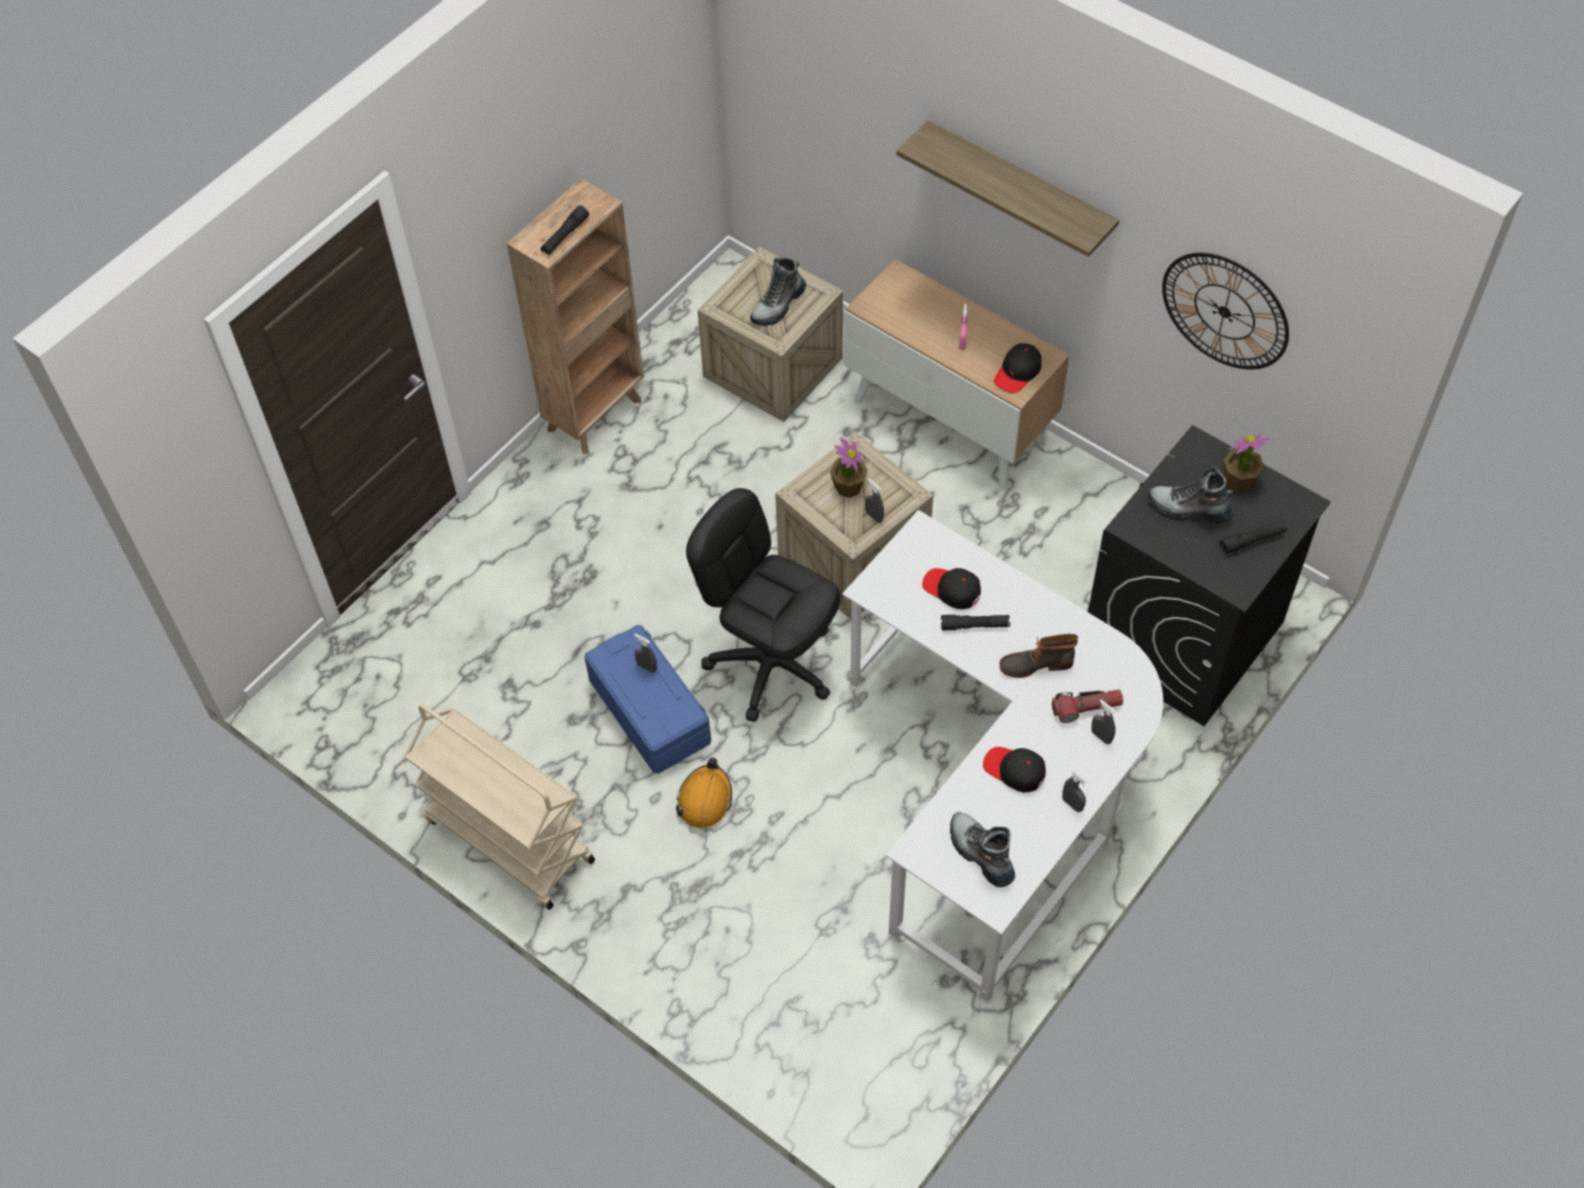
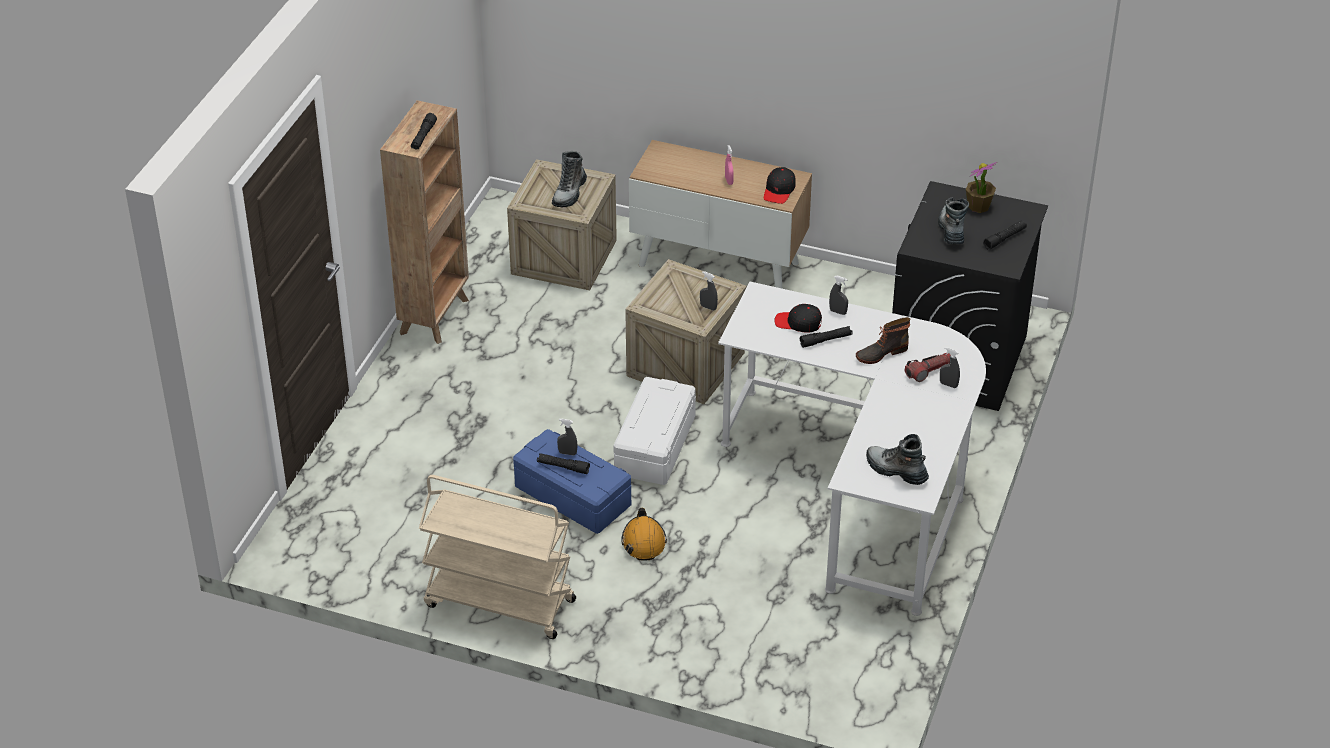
camera: 20 degrees left, 15 degrees down
black office chair [686,488,840,722] -> white storage box [613,377,696,485]
potted plant [830,438,868,498] -> none
shelf [896,120,1119,257] -> none
black cap [983,747,1046,792] -> none
grey spray bottle [1062,769,1087,812] -> grey spray bottle moved to [829,275,848,315]
boot [1148,467,1233,524] -> boot turned 90 degrees clockwise [938,197,969,244]
wall clock [1162,253,1289,369] -> none
none -> black flashlight [537,453,590,474]

